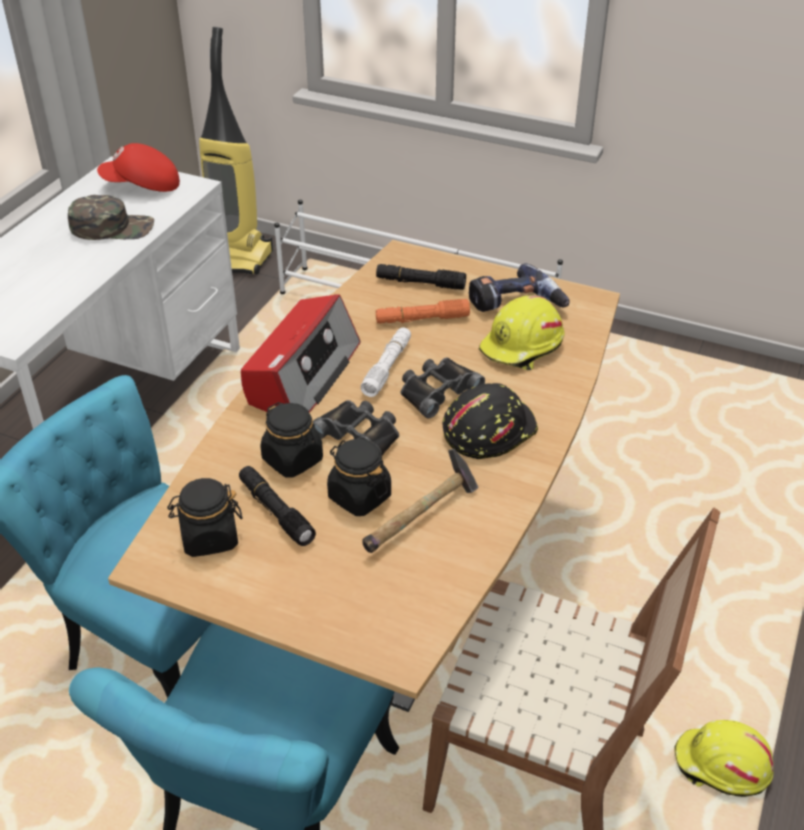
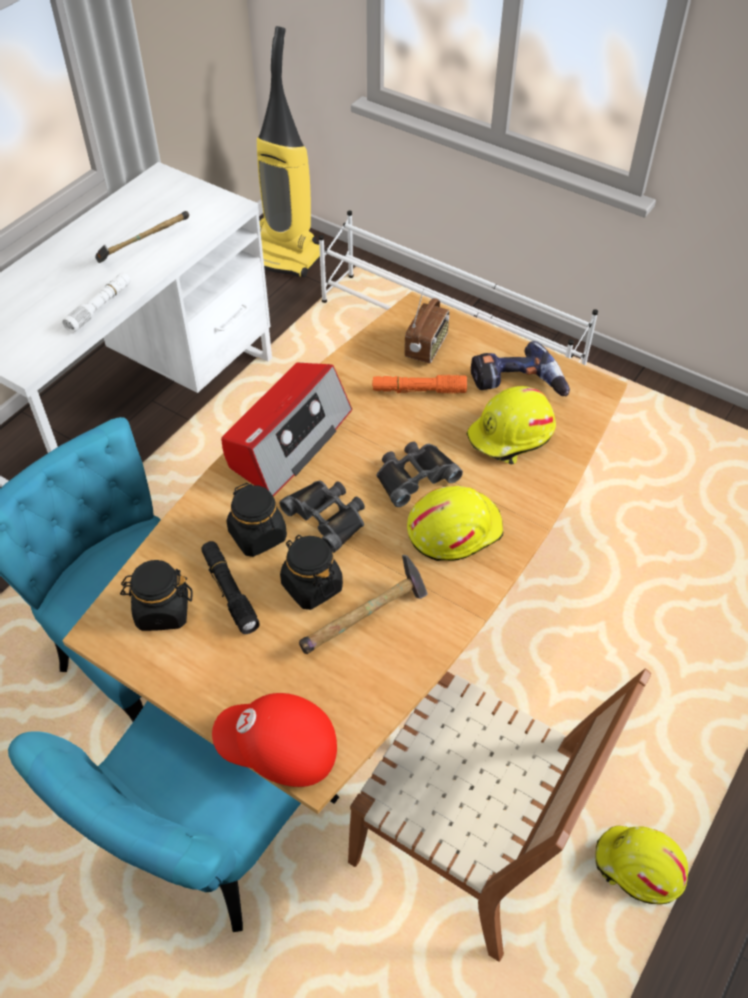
camera: 10 degrees right, 10 degrees up
green cap [68,195,154,240] -> hammer [95,211,189,263]
red cap [97,143,180,192] -> red cap moved to [212,693,337,787]
white flashlight [361,327,411,397] -> white flashlight moved to [62,273,131,333]
black flashlight [376,264,466,290] -> radio [404,288,449,363]
black hard hat [442,383,538,459] -> yellow hard hat [407,486,503,561]

